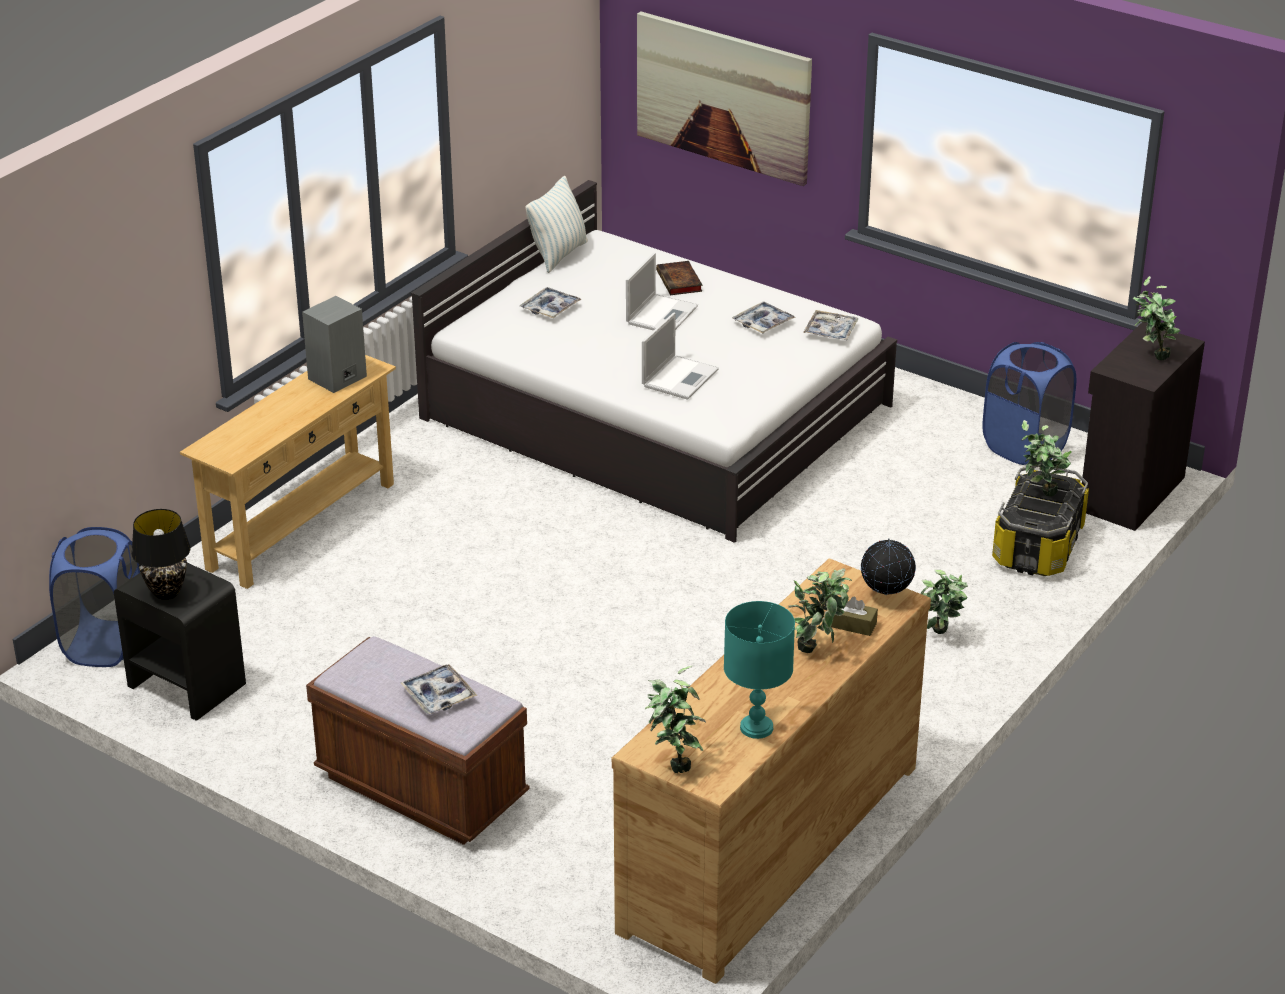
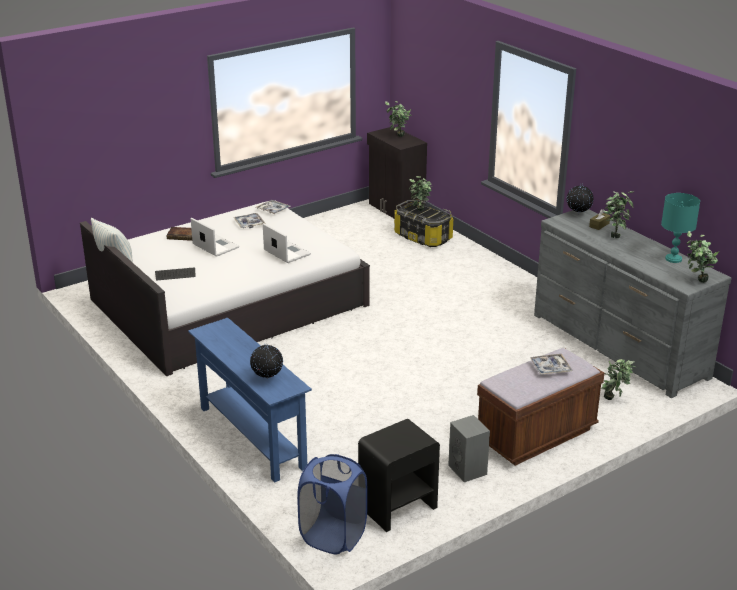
camera: 70 degrees left, 5 degrees down
black table lamp [131,509,191,600] -> none
beige console table [180,355,396,589] -> blue console table [188,318,312,483]
grey speaker [302,296,367,393] -> grey speaker moved to [448,415,490,482]
tray [519,287,582,318] -> keyboard [155,267,196,280]
brown dresser [612,558,931,984] -> grey dresser [534,209,732,398]
picture [637,11,812,186] -> none
potted plant [920,570,968,634] -> potted plant moved to [601,359,636,400]
blue laundry basket [982,342,1076,465] -> none
none -> globe [250,344,283,379]

